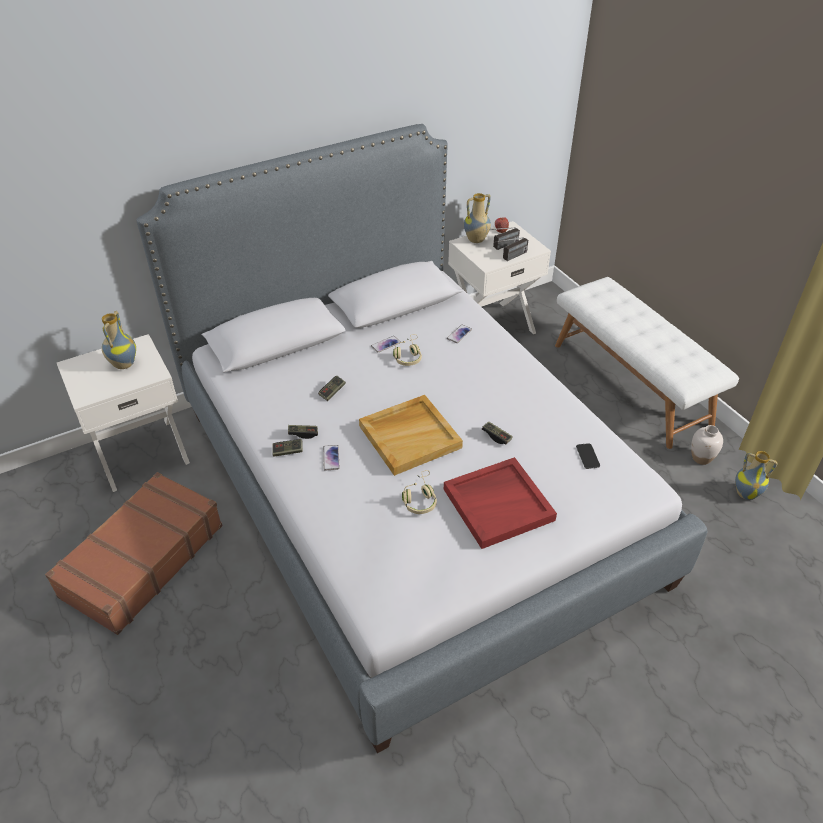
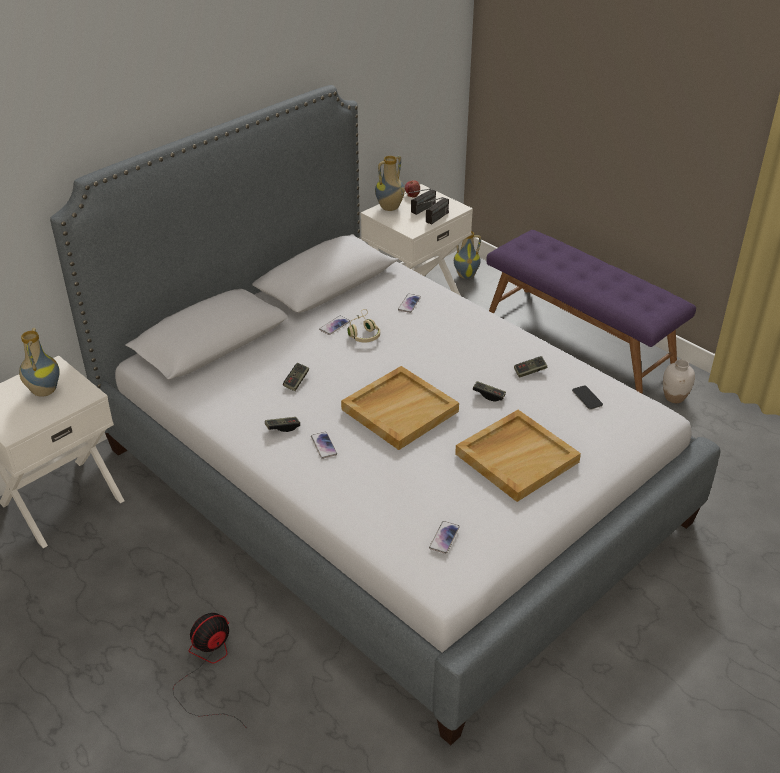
camera: 15 degrees left, 5 degrees down
brown suitcase [45,472,223,635] -> none
game controller [272,439,303,457] -> game controller moved to [514,356,547,378]
beige headphones [402,470,437,514] -> none
red tray [444,457,557,549] -> beige tray [455,410,581,502]
white bench [555,277,739,449] -> purple bench [486,230,696,393]
vase [735,451,778,500] -> vase moved to [454,231,481,279]
none -> fan [173,613,245,726]
none -> phone [429,521,460,554]

